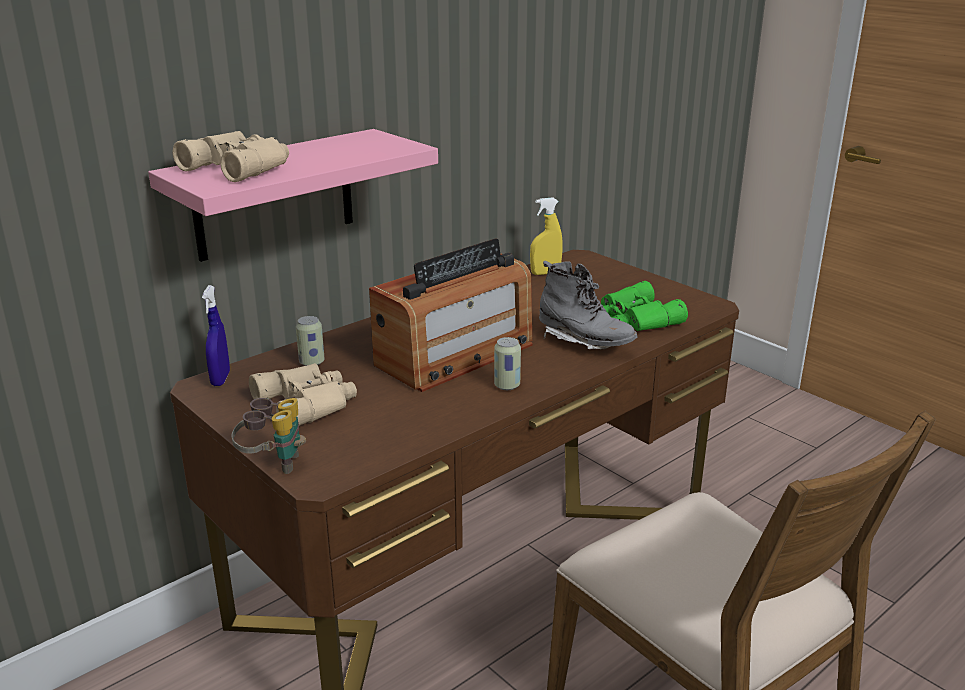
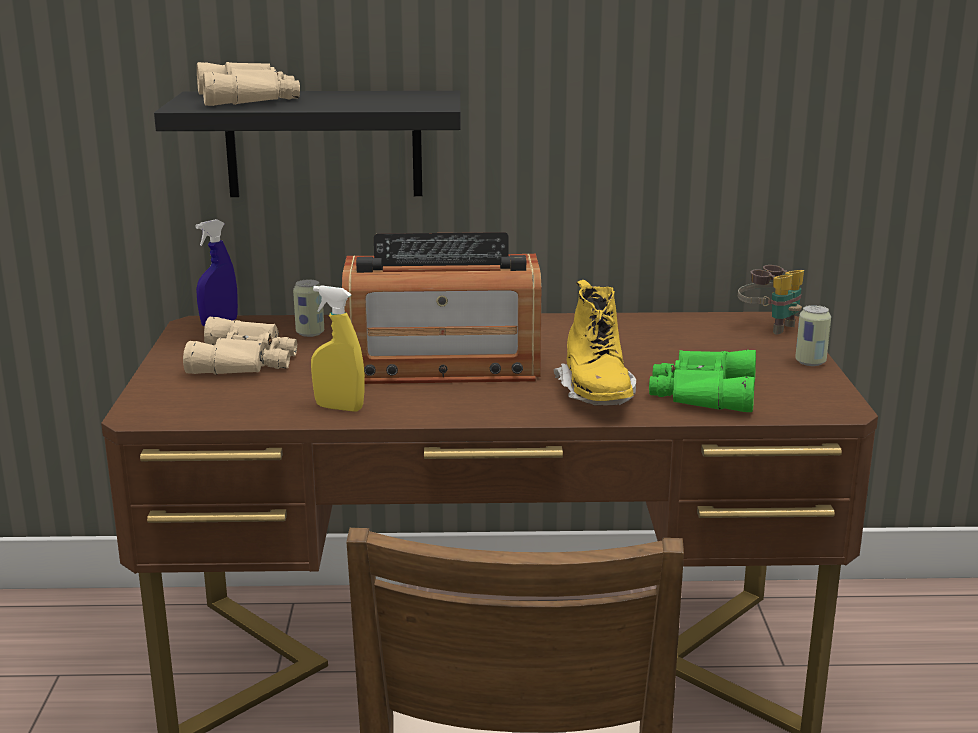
camera: 40 degrees right, 5 degrees down
pink shelf [148,129,438,262] -> black shelf [154,91,461,197]
binoculars [231,398,306,474] -> binoculars moved to [738,265,804,335]
can [494,337,521,390] -> can moved to [795,305,831,366]
yellow spray bottle [530,197,562,275] -> yellow spray bottle moved to [311,285,365,412]
grey boot [539,261,638,350] -> yellow boot [554,280,636,405]

